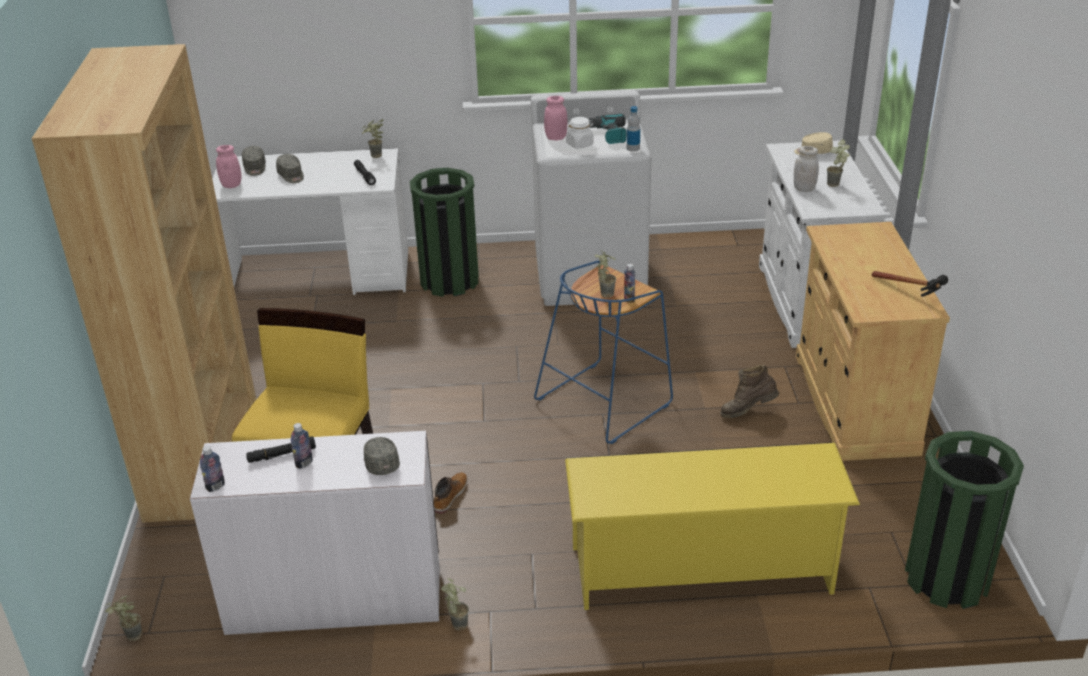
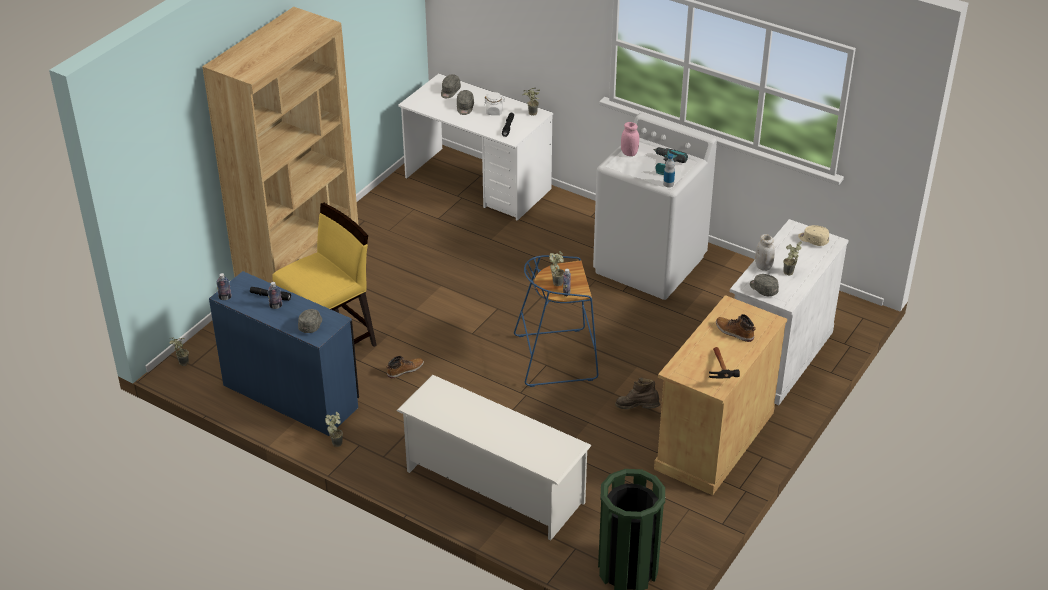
camera: 35 degrees right, 5 degrees up
white desk [190,431,440,635] -> blue desk [209,271,359,436]
pink jar [216,145,242,188] -> none
green trash can [410,168,479,297] -> none
yellow shoe rack [565,443,860,610] -> white shoe rack [397,375,592,540]
white jar [566,117,593,149] -> white jar moved to [484,92,505,115]
none -> boot [716,314,756,342]
none -> grey cap [750,274,779,296]

